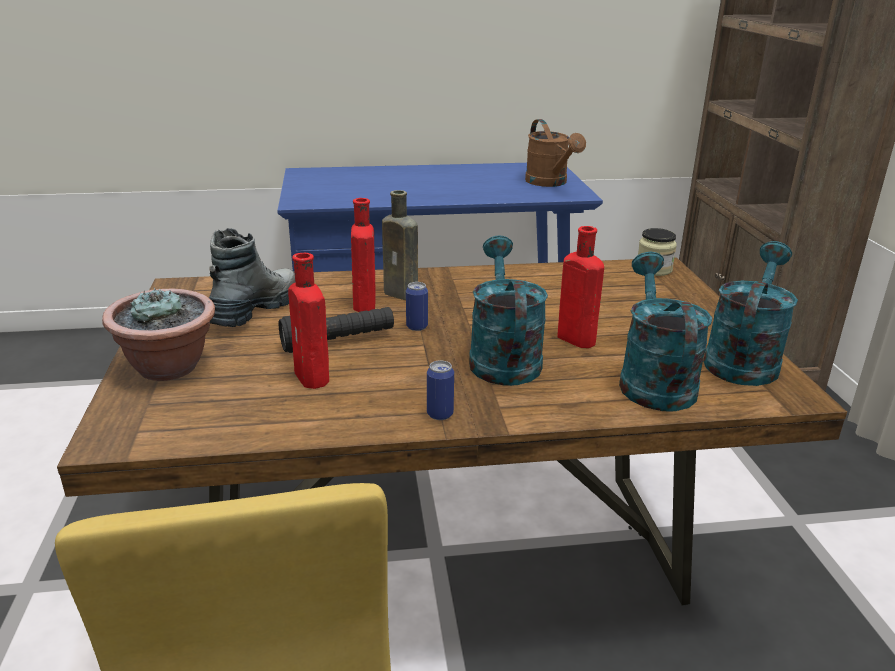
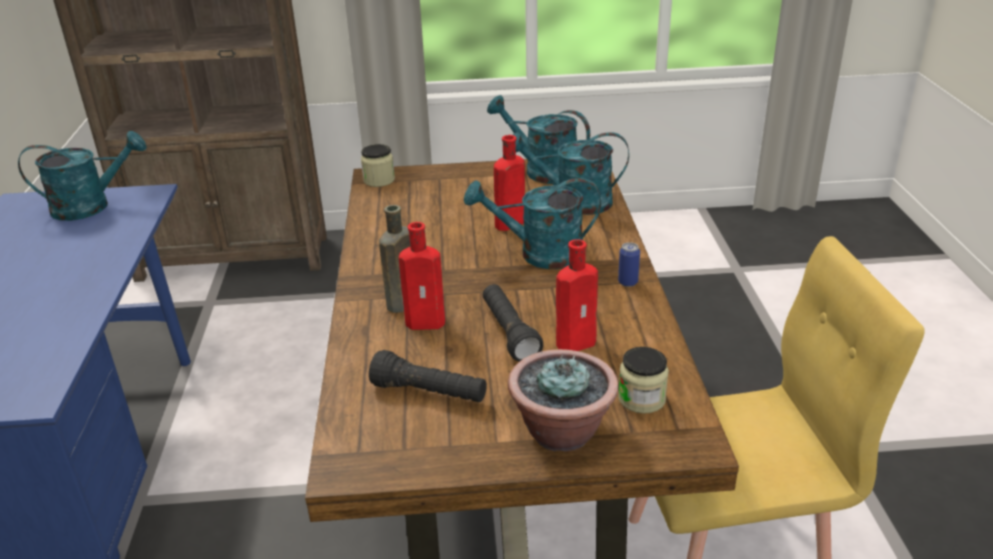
camera: 85 degrees left, 5 degrees up
boot [209,228,295,327] -> black flashlight [369,350,487,402]
can [406,282,428,331] -> none
brown watering can [525,119,586,187] -> turquoise watering can [18,131,147,221]
none -> jar [618,347,669,414]

